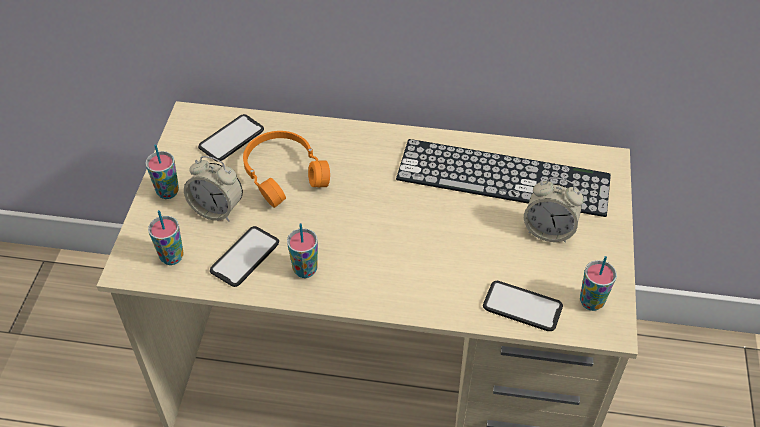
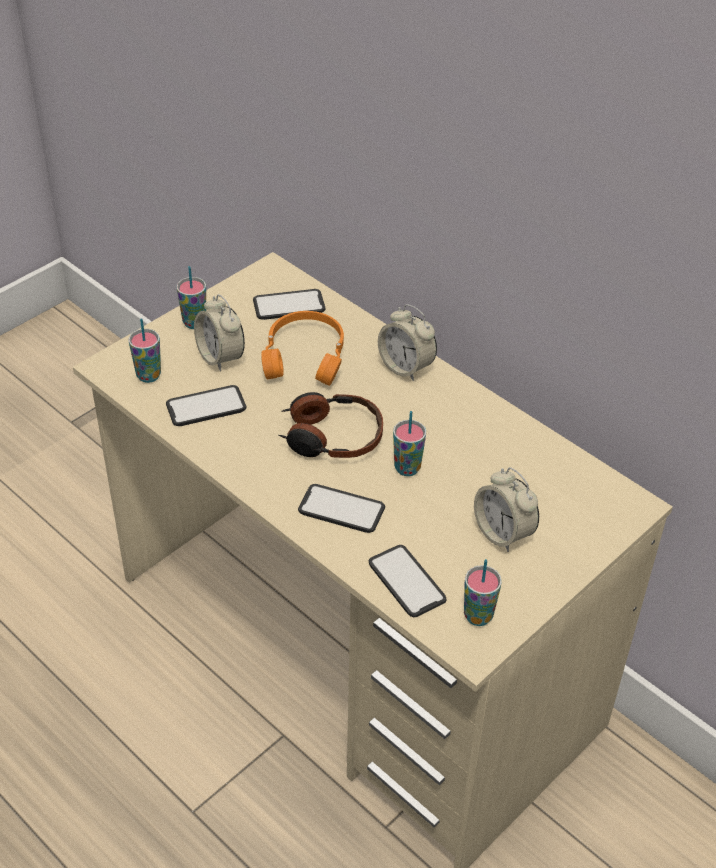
camera: 35 degrees right, 5 degrees down
cup [287,223,318,278] -> cup moved to [393,411,426,476]
keyboard [396,139,611,217] -> none
none -> headphones [278,392,383,458]
none -> phone [298,484,385,533]
none -> alarm clock [378,304,437,381]

